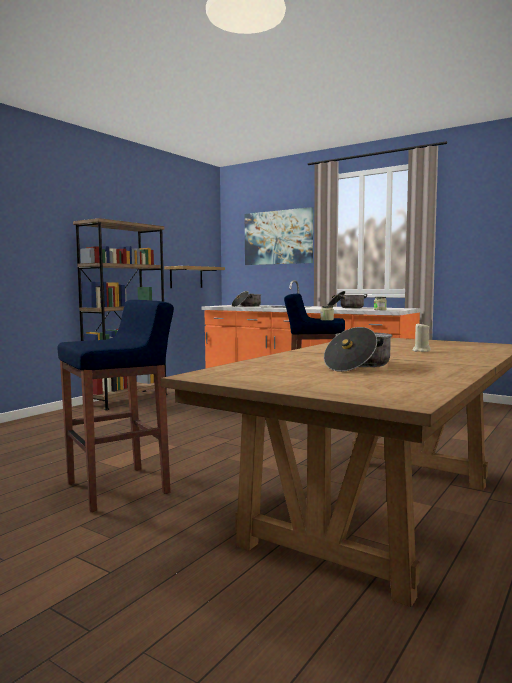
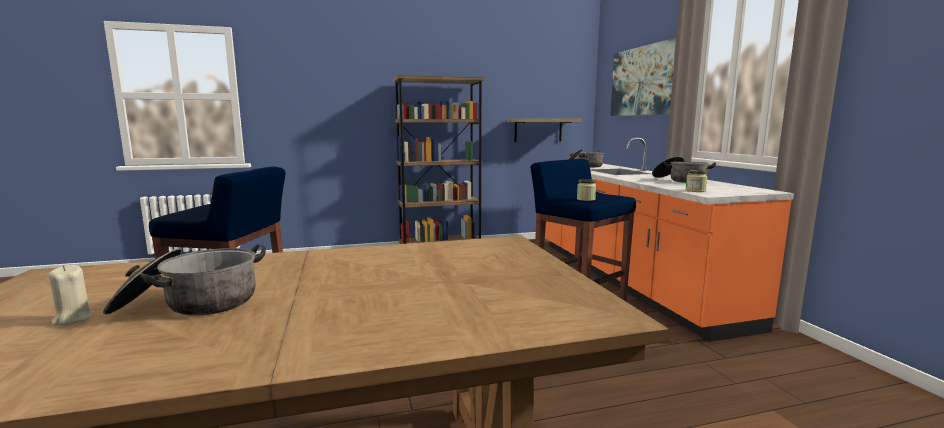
camera: 40 degrees right, 5 degrees up
beige candle [412,322,431,352] -> beige candle moved to [48,265,94,326]

